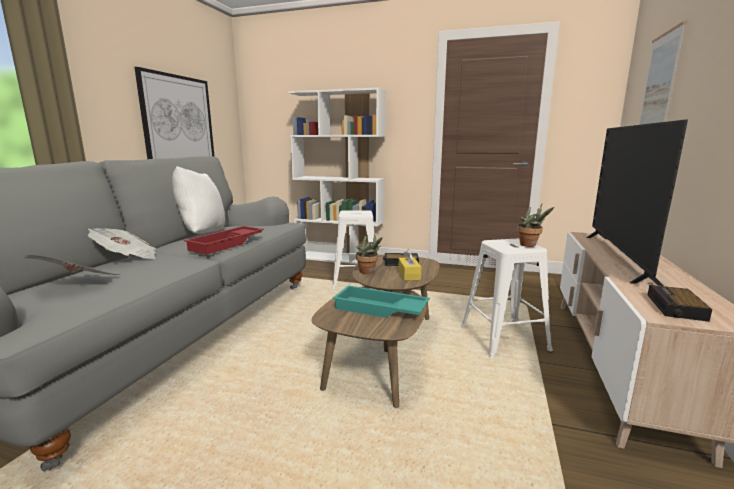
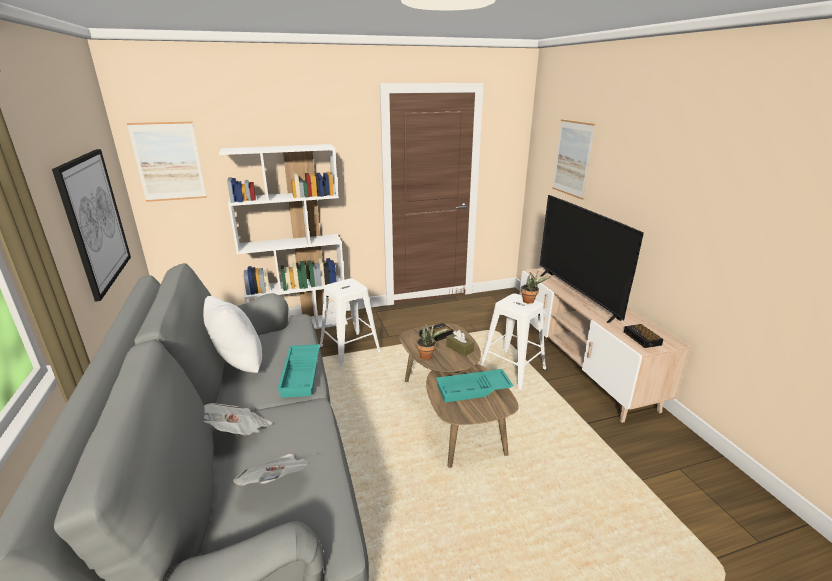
camera: 35 degrees left, 10 degrees up
red tray [184,226,264,255] -> turquoise tray [277,344,320,398]
yellow tissue box [398,249,421,281] -> brown tissue box [446,330,474,356]
none -> picture [127,121,207,202]

